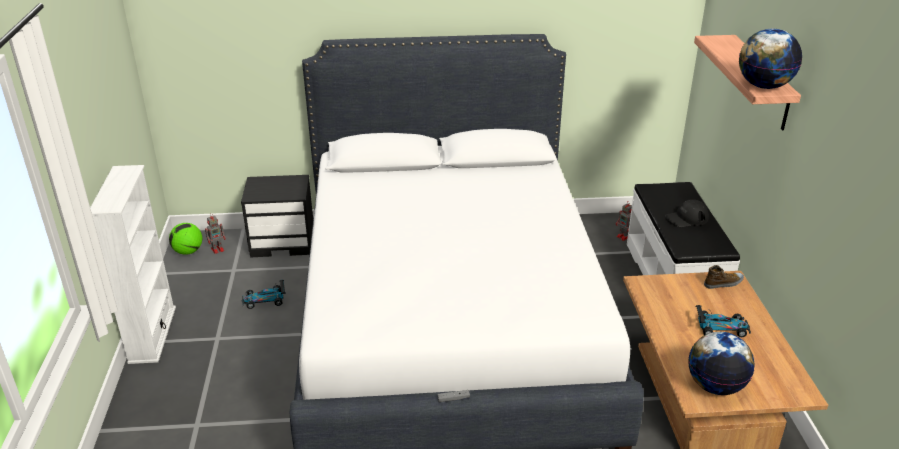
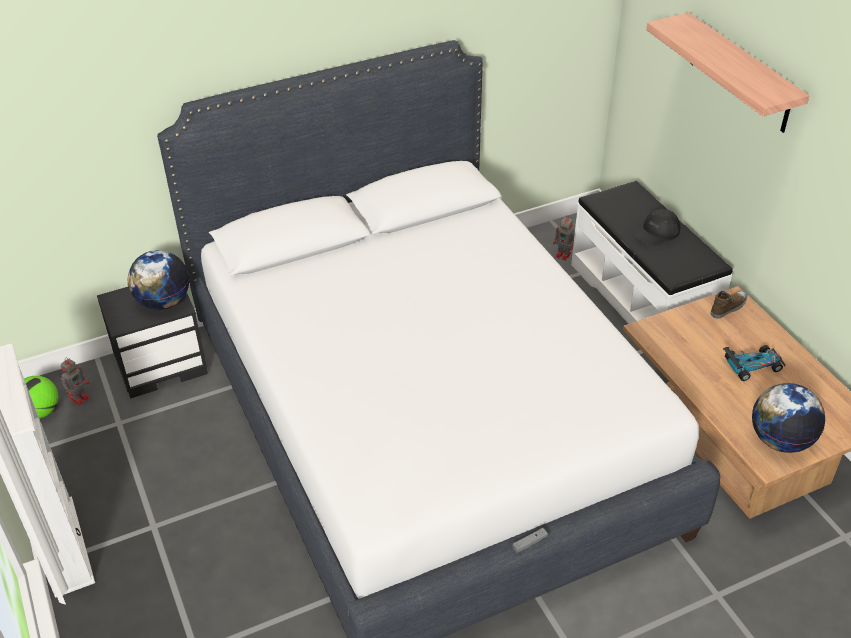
camera: 20 degrees left, 10 degrees up
toy car [242,280,286,309] -> none
globe [739,29,802,89] -> globe moved to [128,250,189,310]

